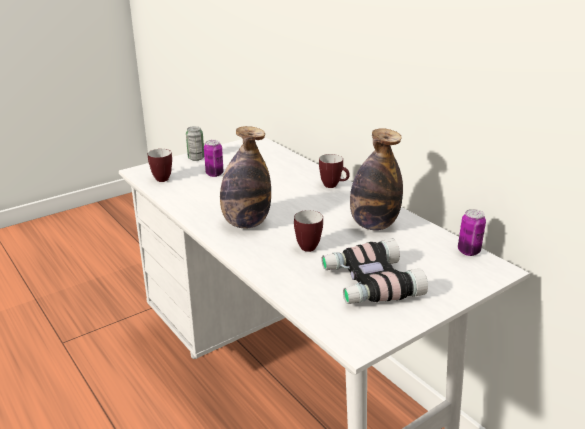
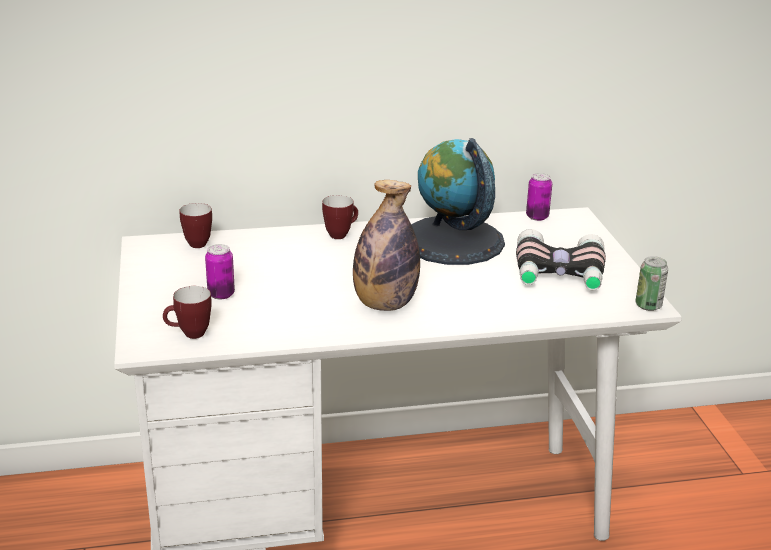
camera: 65 degrees left, 0 degrees up
can [186,126,204,161] -> can moved to [635,256,668,311]
mug [294,210,323,252] -> mug moved to [179,203,212,248]
bottle [350,128,403,231] -> globe [411,138,505,265]

